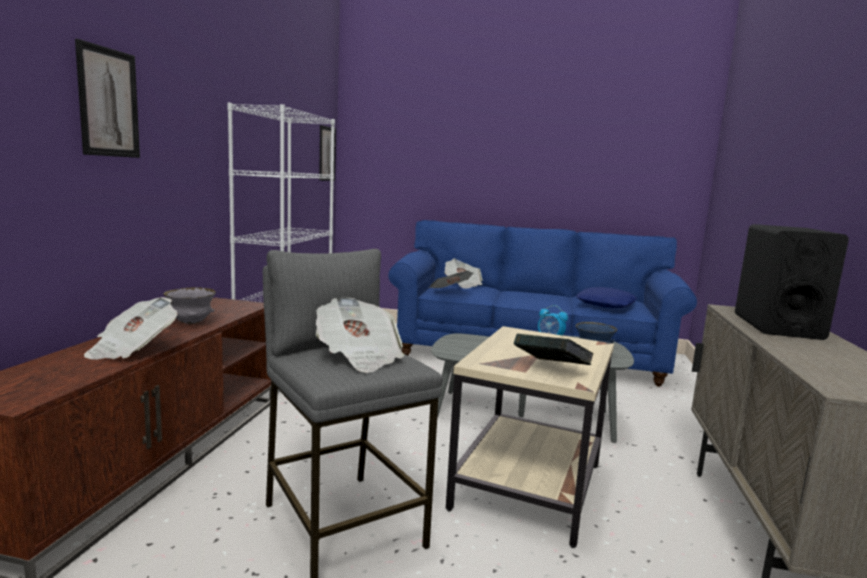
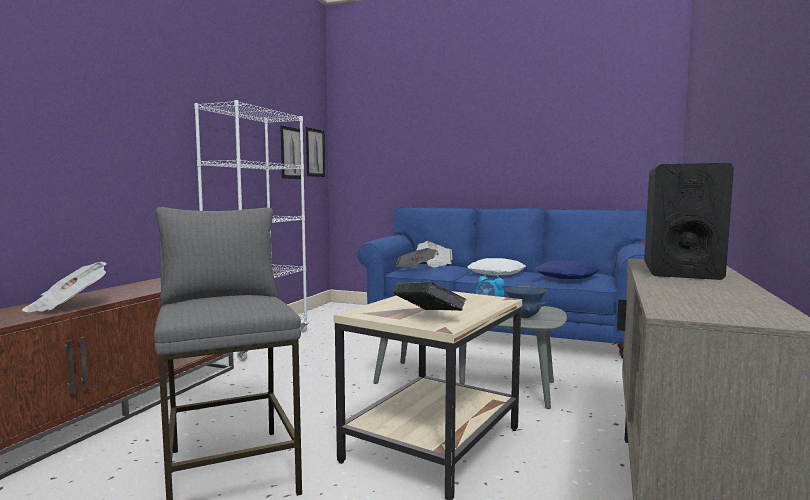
camera: 10 degrees right, 5 degrees down
picture [75,39,140,158] -> picture moved to [280,125,301,179]
grey bowl [164,287,216,324] -> none
newspaper [316,298,404,373] -> none
none -> white pillow [468,258,526,276]

